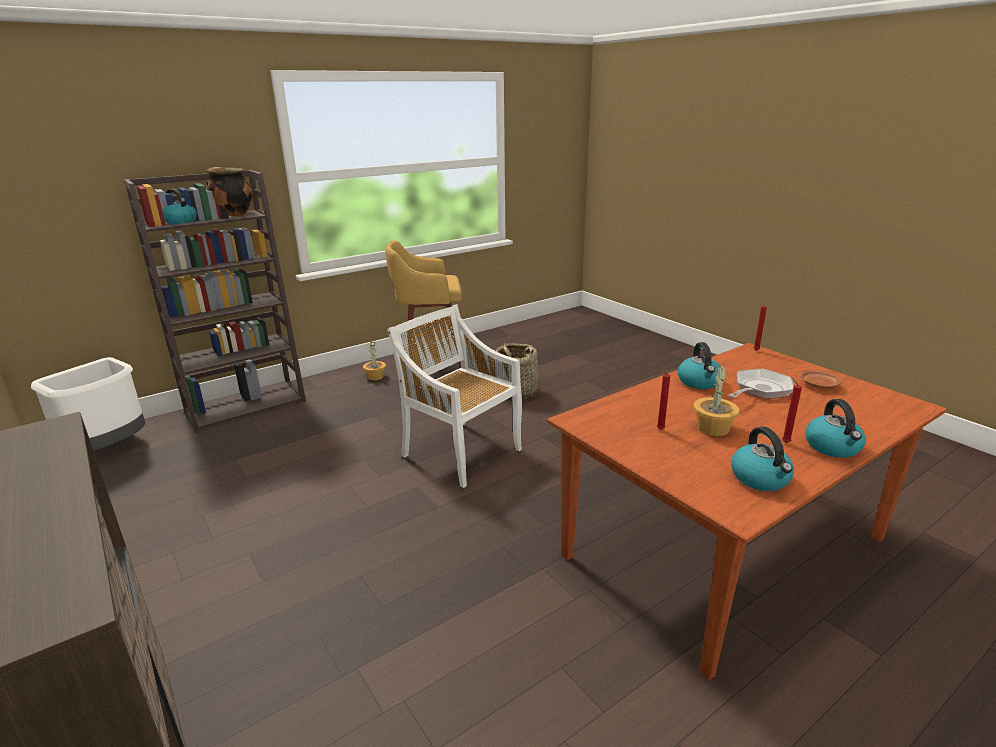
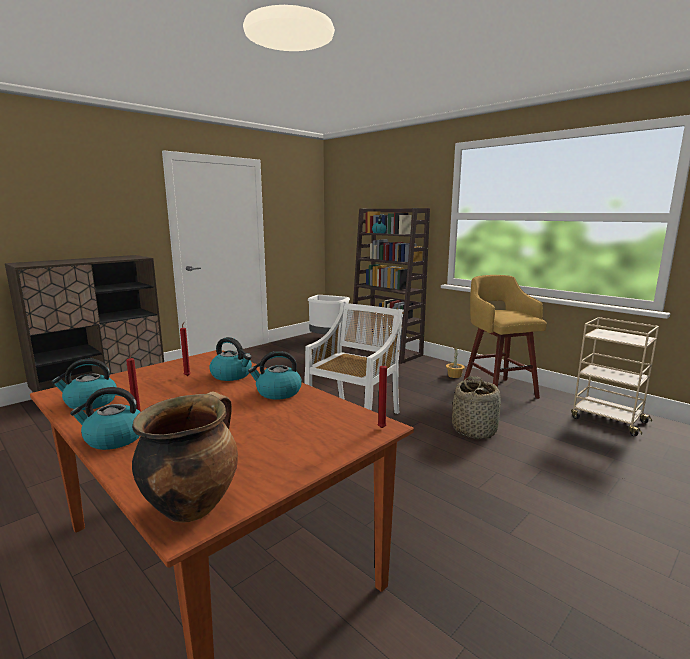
camera: 80 degrees right, 10 degrees down
cooking pot [206,167,253,217] -> cooking pot moved to [132,391,238,523]
potted plant [694,363,739,436] -> none
frying pan [728,369,794,399] -> none
brown plate [800,370,842,388] -> none
none -> kettle [209,337,252,381]
none -> beige cart [571,317,659,436]

